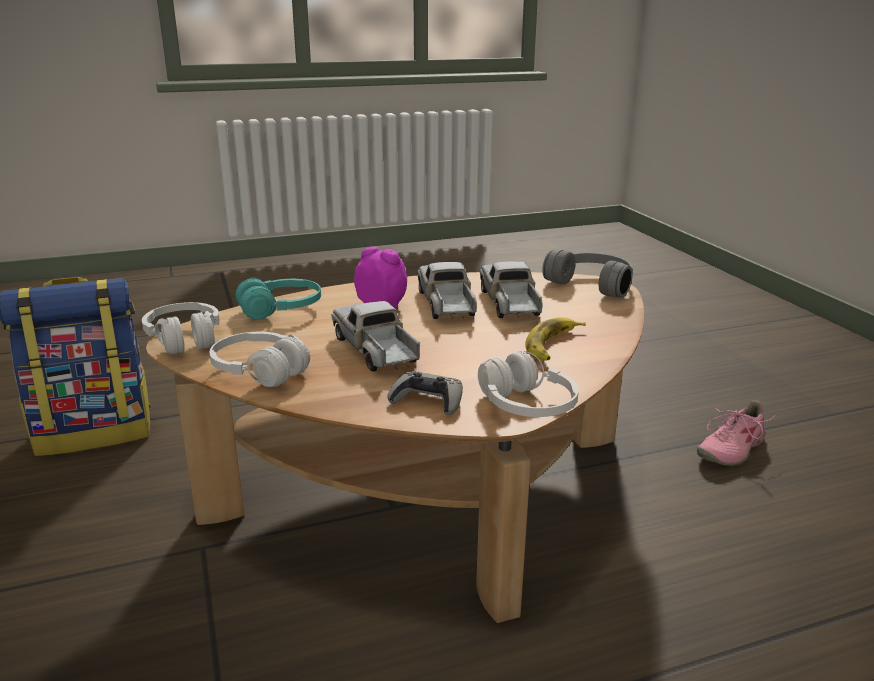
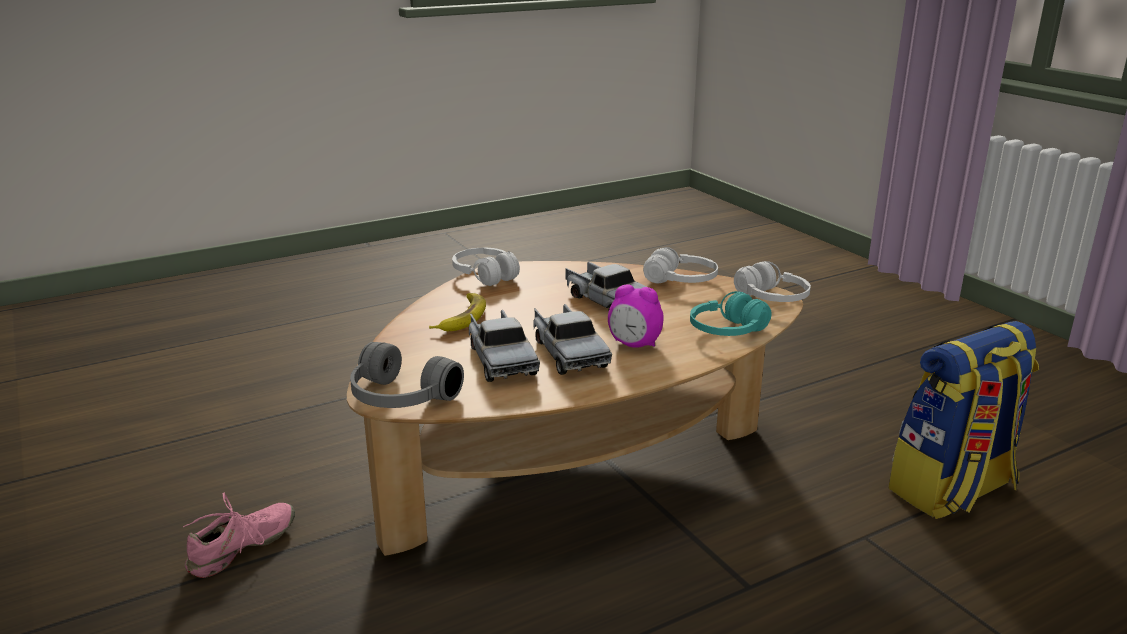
camera: 170 degrees right, 0 degrees up
grey game controller [387,371,463,415] -> none

